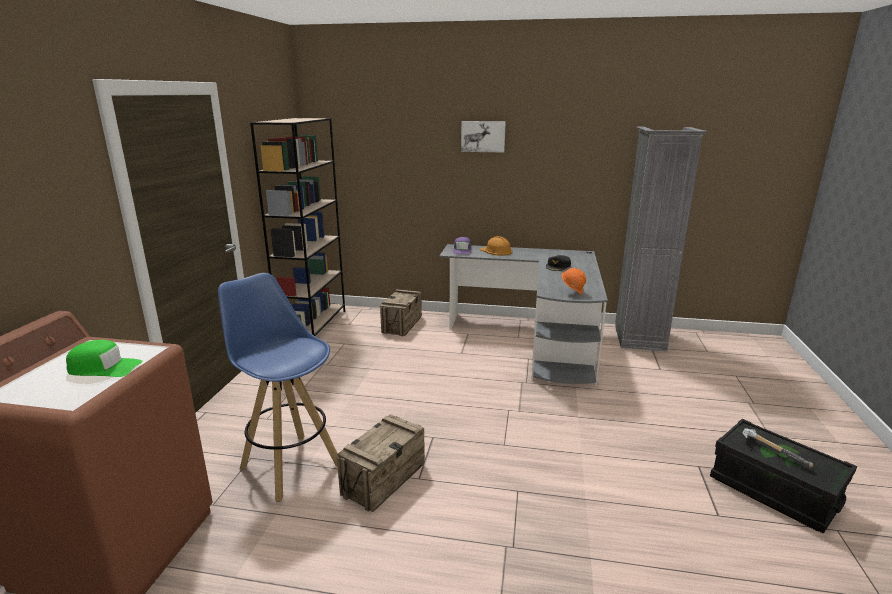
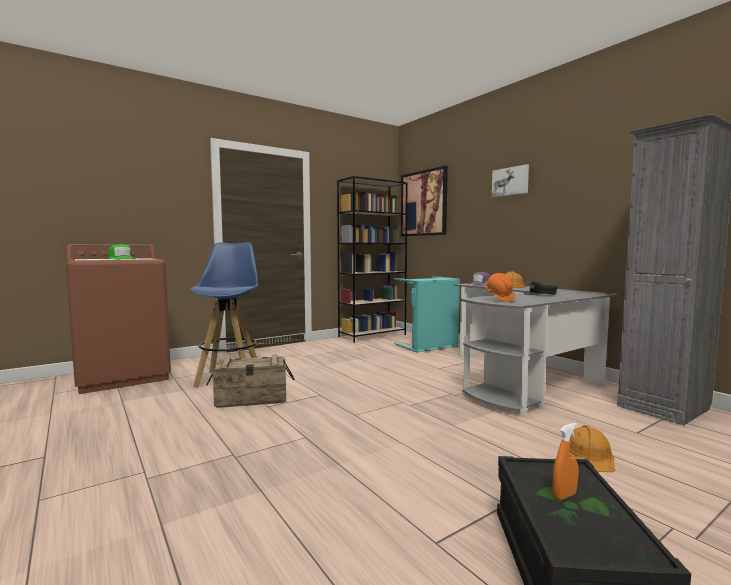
camera: 45 degrees right, 15 degrees down
crate [380,289,422,336] -> turquoise laundry basket [394,277,460,353]
hammer [742,428,813,468] -> orange spray bottle [552,423,579,500]
none -> picture [401,166,448,237]
none -> orange hard hat [569,425,615,472]

